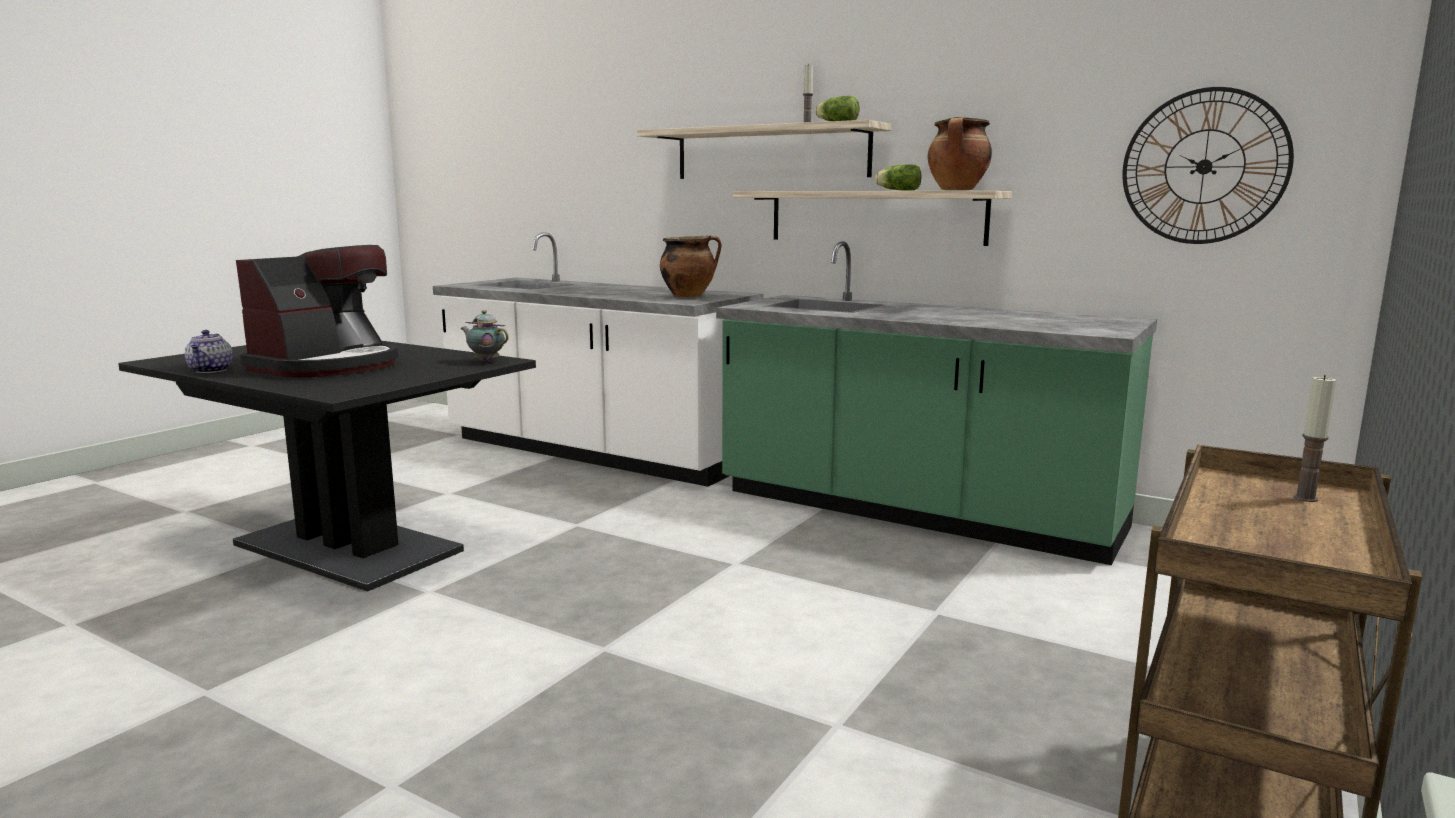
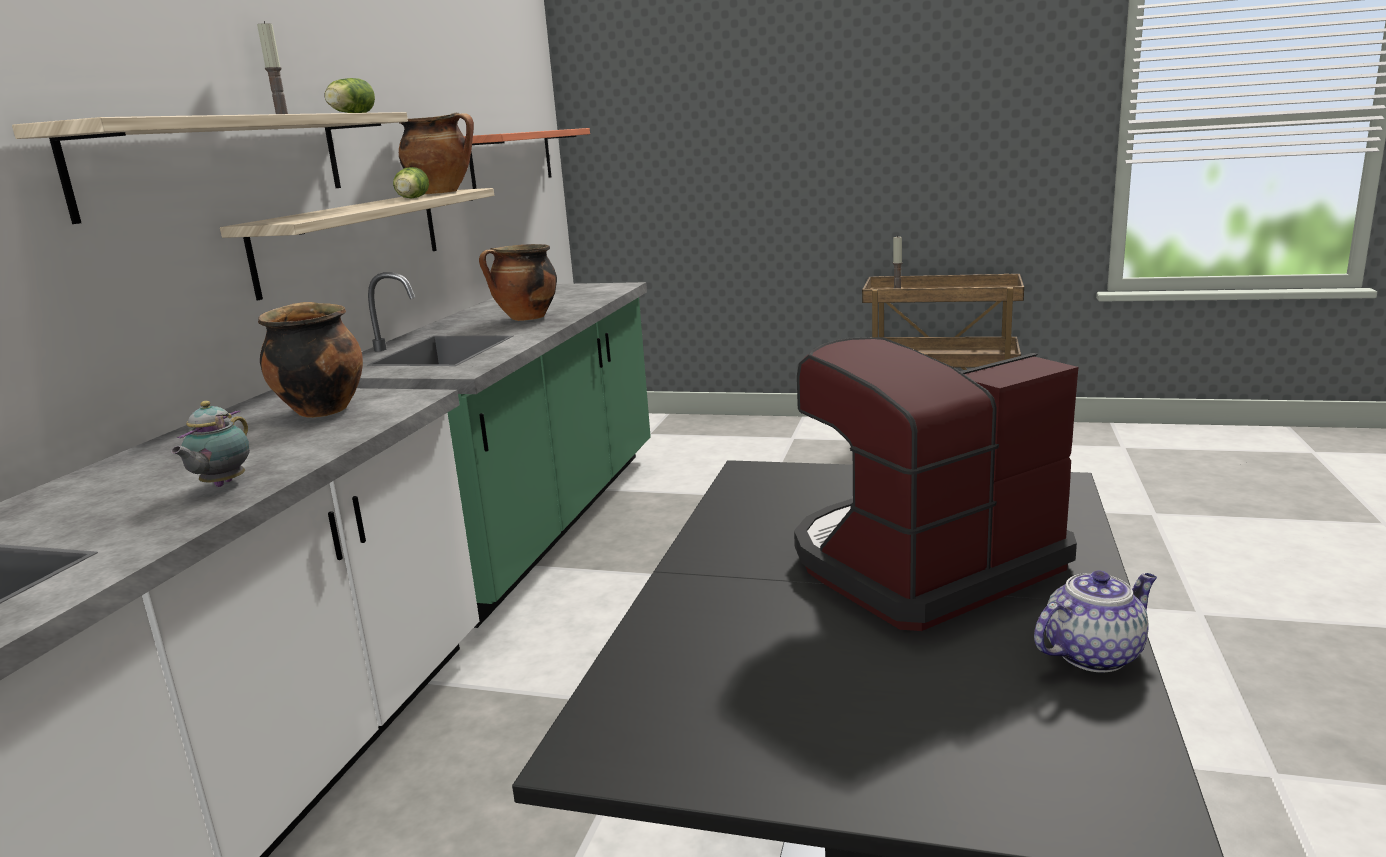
camera: 105 degrees left, 5 degrees up
coffee machine [236,245,399,377] -> coffee machine turned 45 degrees counterclockwise [794,337,1078,631]
teapot [460,310,509,362] -> teapot moved to [171,401,250,487]
wall clock [1122,87,1294,244] -> shelf [464,128,590,189]
none -> cooking pot [479,244,557,321]

